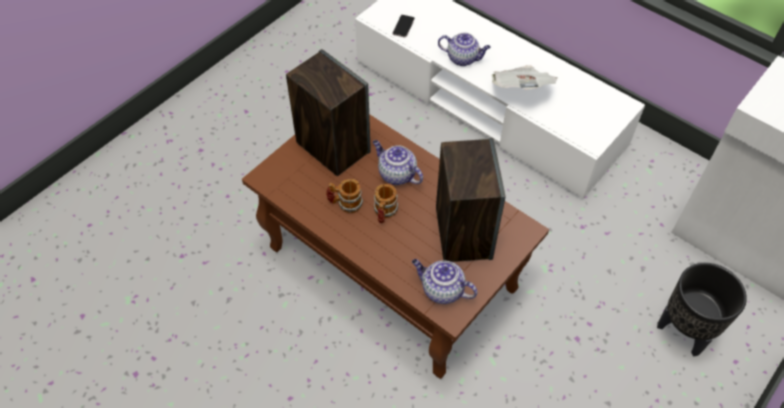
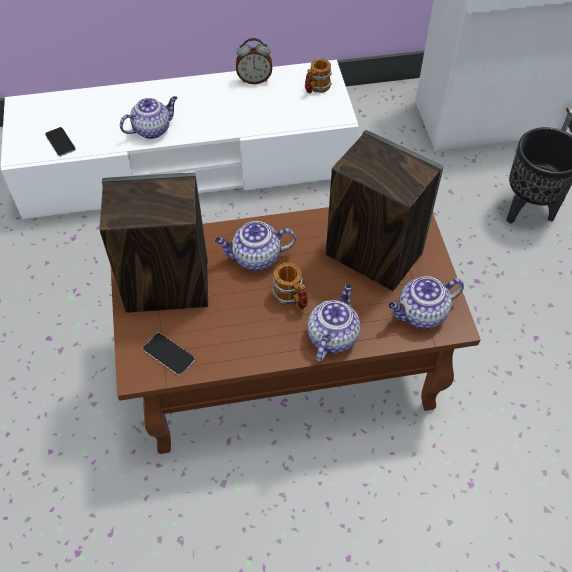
camera: 50 degrees left, 0 degrees up
mug [326,179,363,213] -> mug moved to [305,58,332,94]
newspaper [492,65,557,90] -> none
none -> phone [143,333,195,375]
none -> alarm clock [236,38,272,84]
none -> teapot [307,284,360,362]

